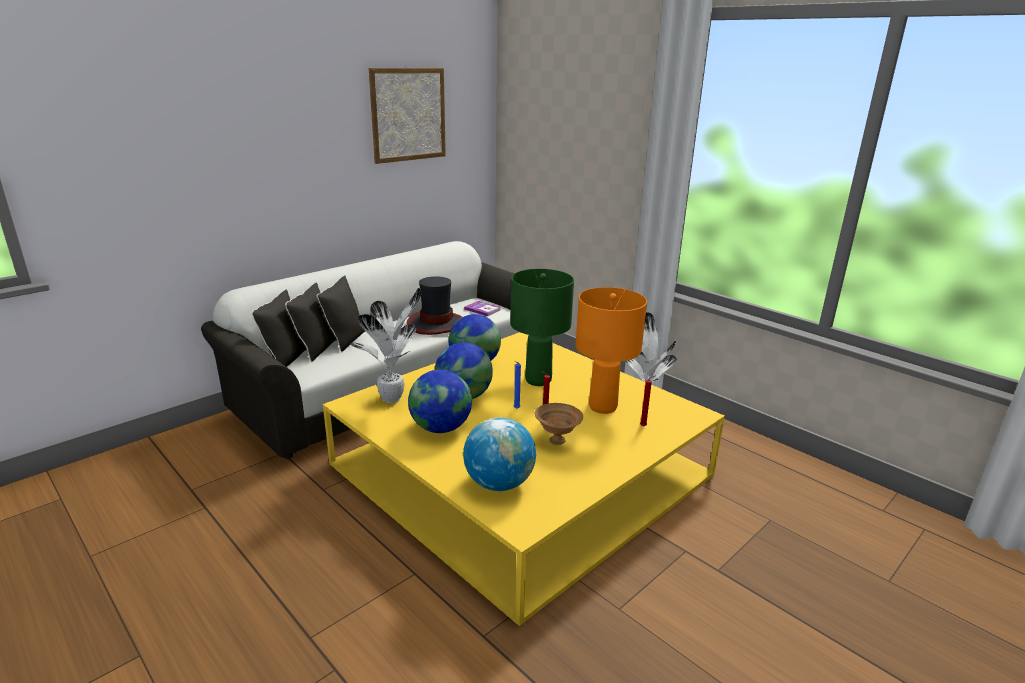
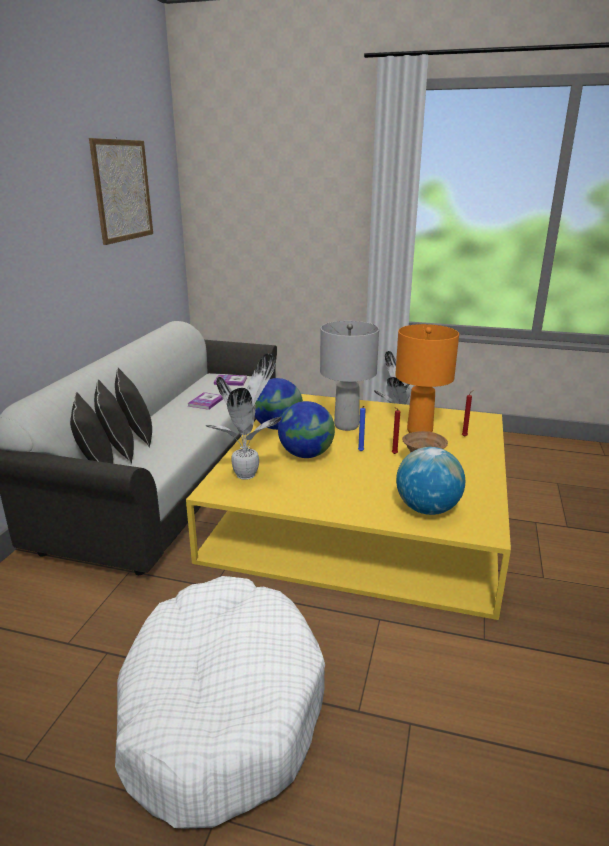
camera: 30 degrees left, 0 degrees up
hat [406,276,462,335] -> book [188,392,223,410]
globe [408,369,472,433] -> none
green table lamp [510,269,574,386] -> grey table lamp [320,321,379,431]
none -> white dog bed [115,576,325,829]

